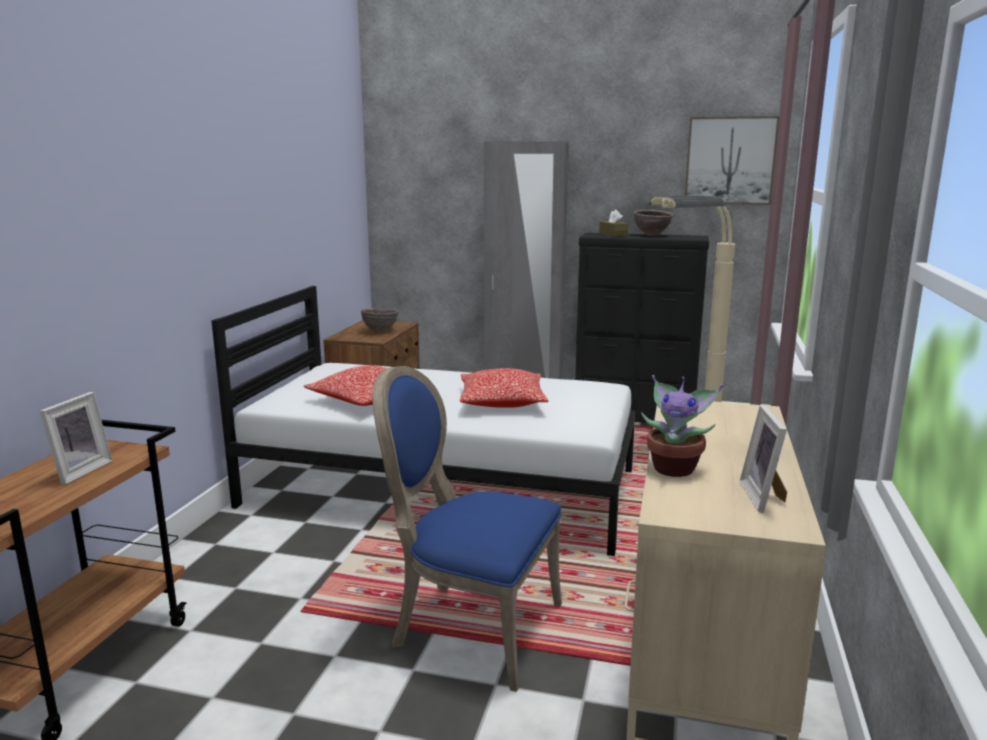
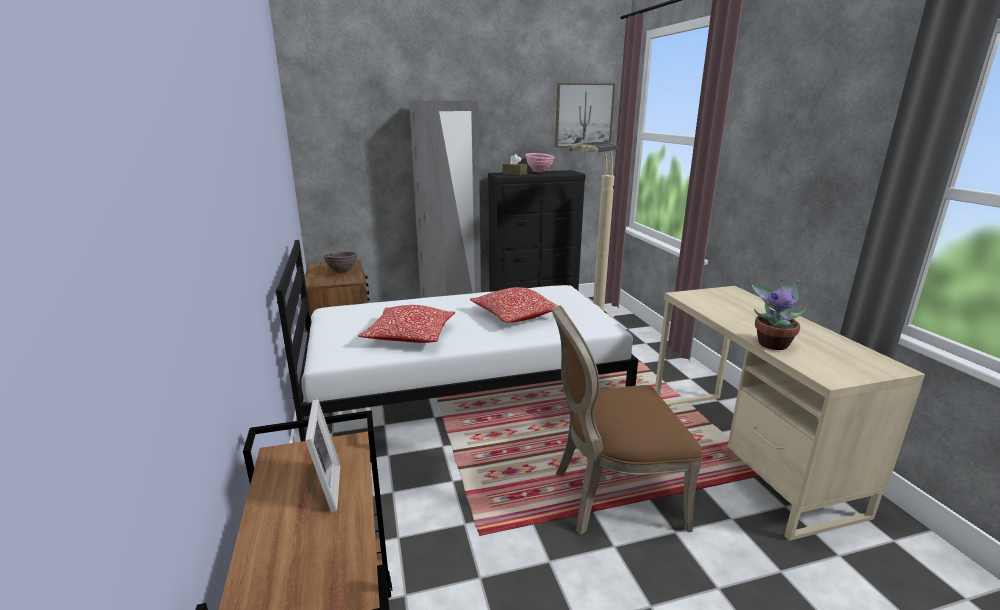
camera: 30 degrees left, 5 degrees up
blue chair [373,366,562,692] -> brown chair [551,305,703,535]
brown bowl [633,210,673,236] -> pink bowl [525,153,555,173]
picture frame [740,405,787,513] -> none

